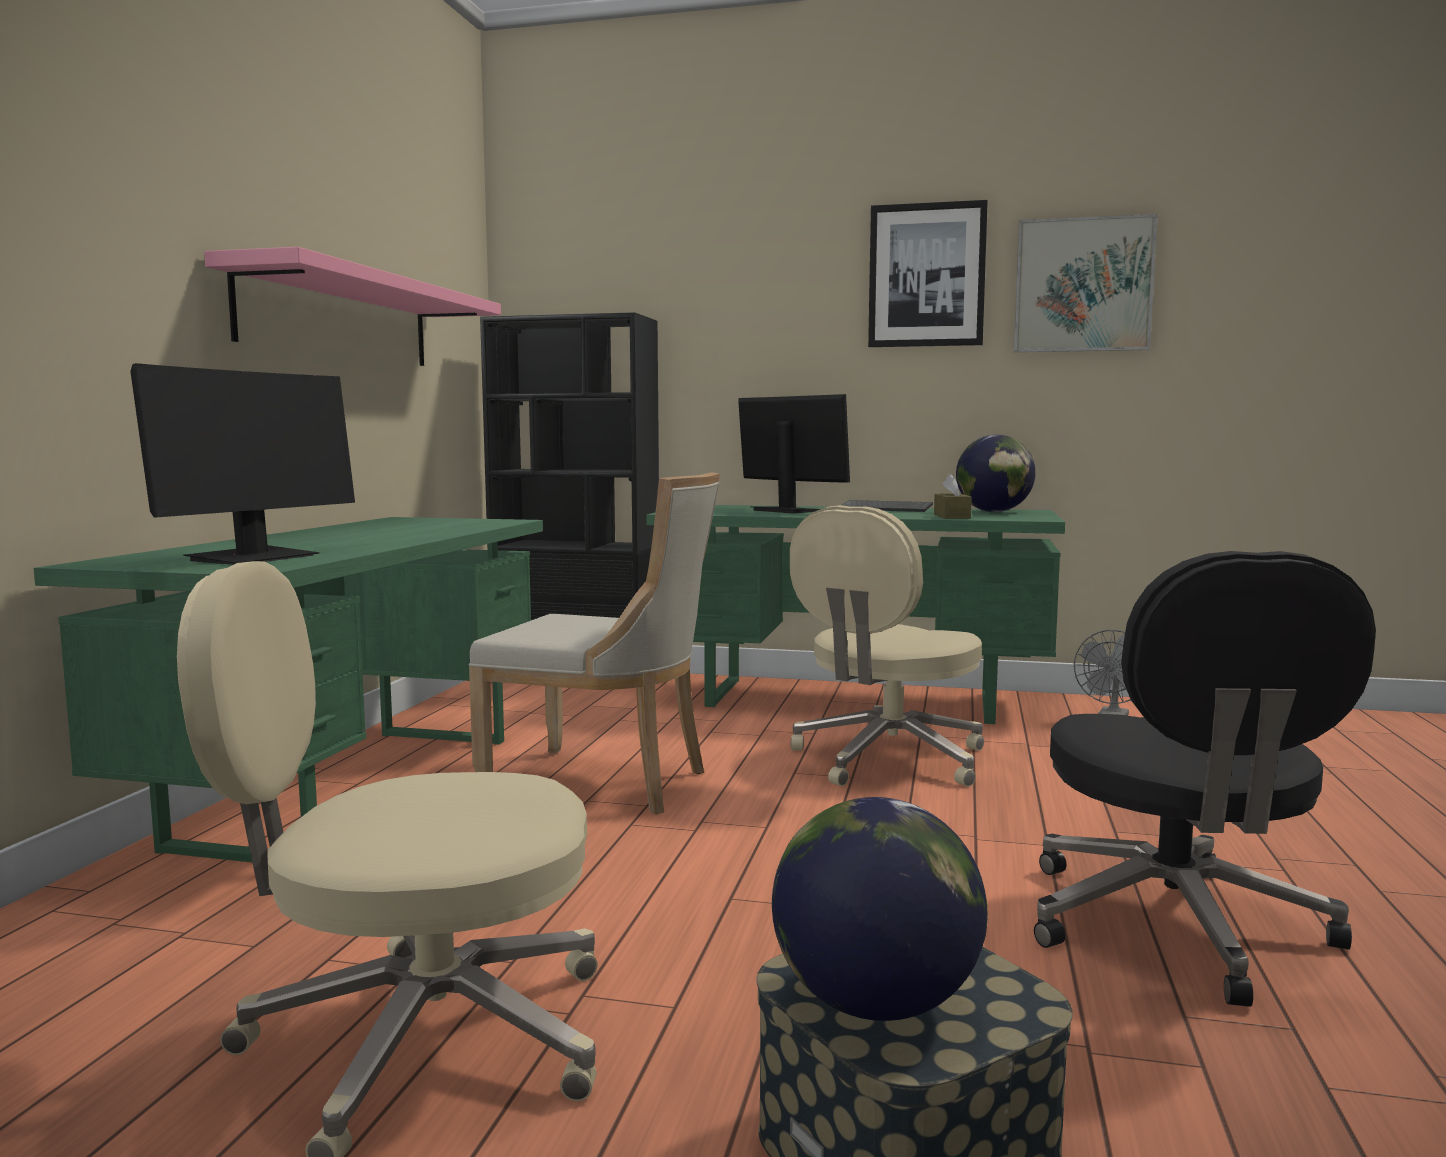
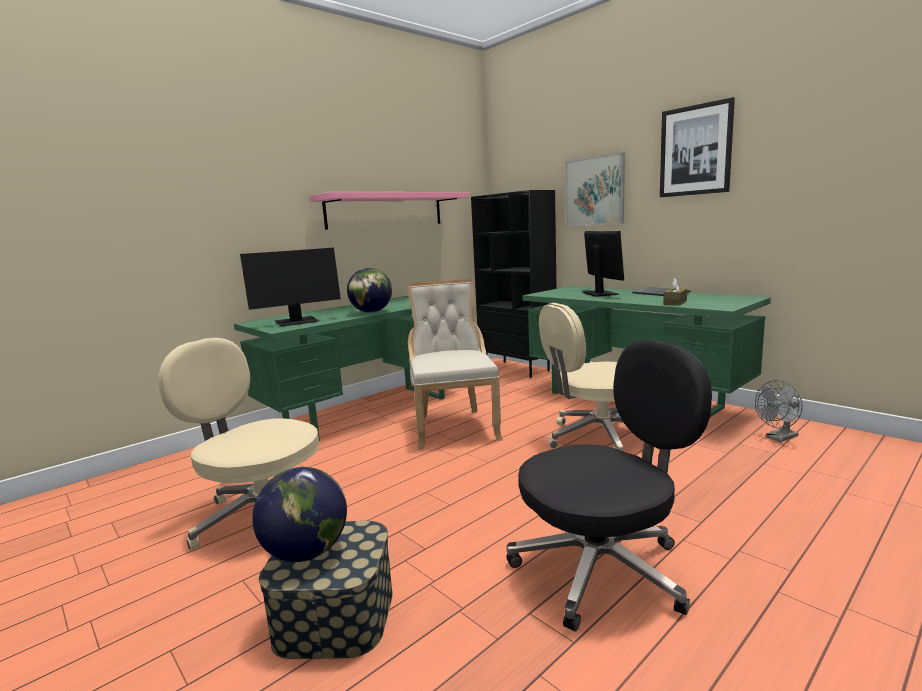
camera: 35 degrees right, 5 degrees up
beige chair [468,472,720,815] -> beige chair turned 150 degrees counterclockwise [407,279,503,450]
globe [956,435,1036,512] -> globe moved to [347,268,392,313]
picture [1014,214,1158,352] -> picture moved to [565,153,625,226]
black office chair [1034,551,1376,1007] -> black office chair turned 150 degrees counterclockwise [506,340,712,632]

